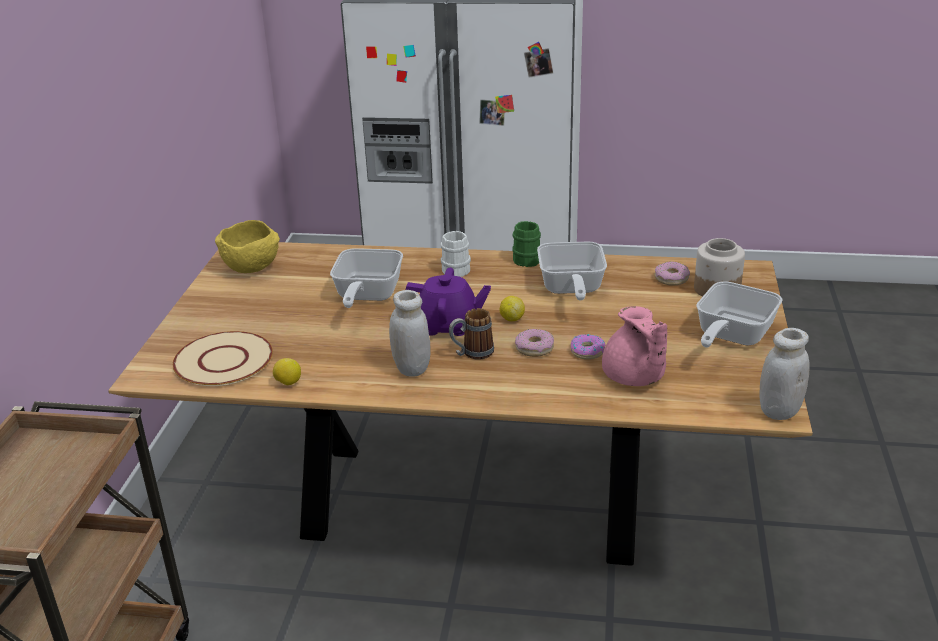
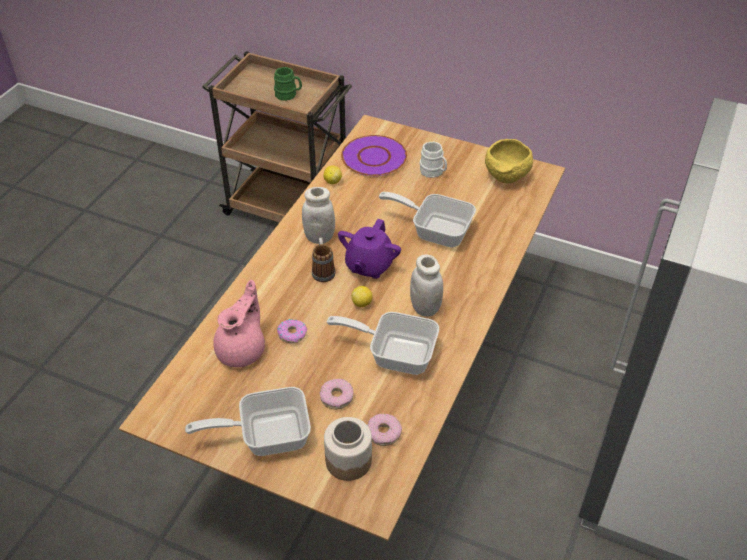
camera: 105 degrees right, 15 degrees up
beige plate [173,331,273,386] -> purple plate [341,135,407,176]
white mug [440,231,471,277] -> white mug moved to [419,142,447,178]
green mug [512,221,541,267] -> green mug moved to [274,67,302,101]
donut [515,329,554,357] -> donut moved to [320,379,354,410]
pink teapot [602,306,667,386] -> pink teapot turned 120 degrees clockwise [213,280,265,367]
frying pan [696,281,783,348] -> frying pan turned 60 degrees counterclockwise [185,387,311,456]
white jar [759,328,810,420] -> white jar moved to [410,254,443,317]

